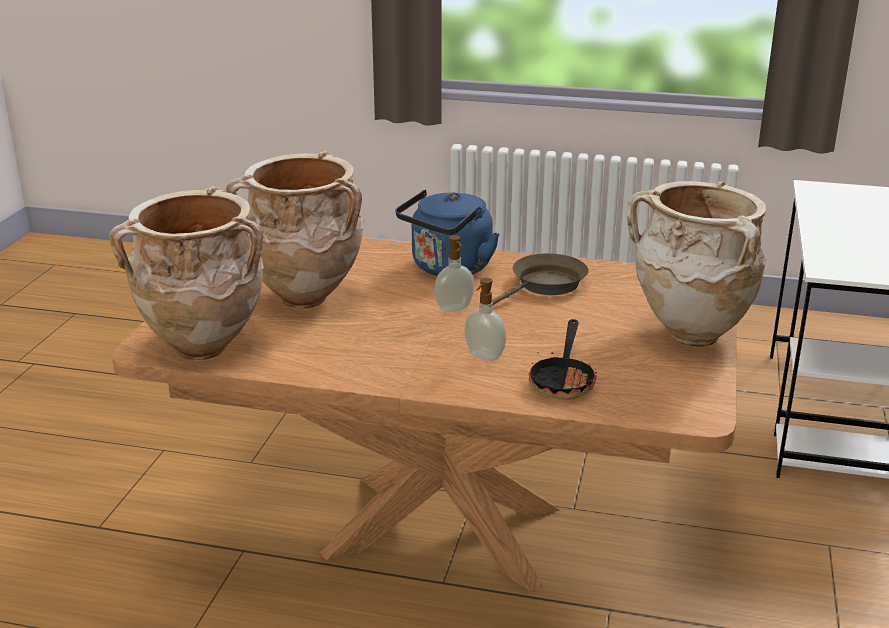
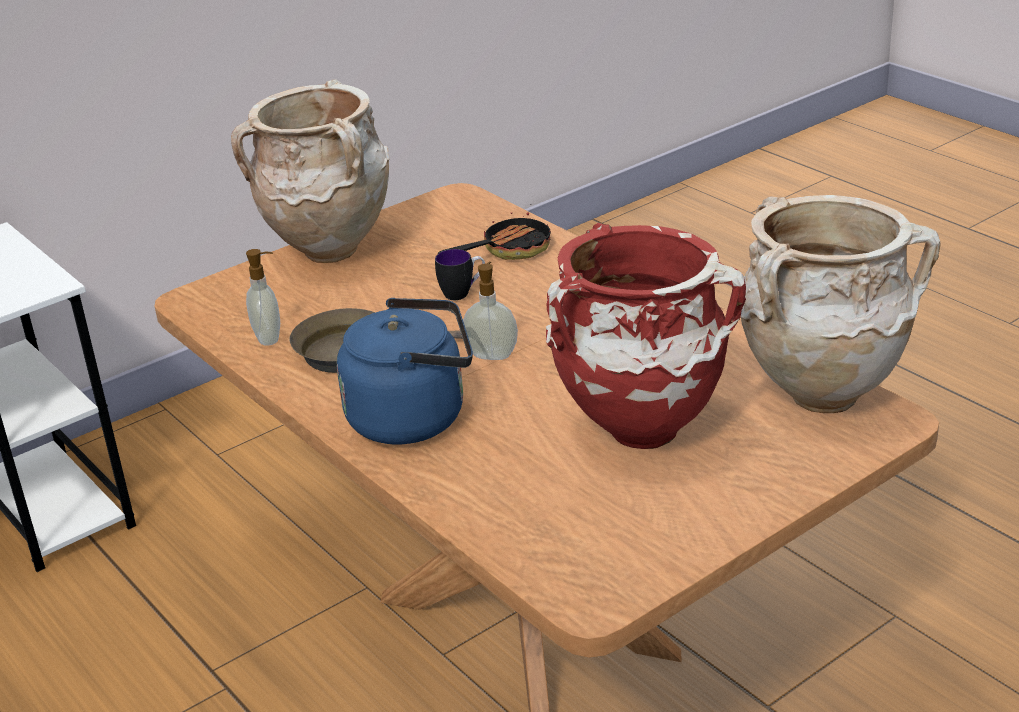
camera: 140 degrees left, 5 degrees up
beige vase [226,151,364,308] -> red vase [546,223,746,449]
soap dispenser [464,278,506,361] -> soap dispenser moved to [246,249,280,346]
none -> mug [435,249,485,300]

